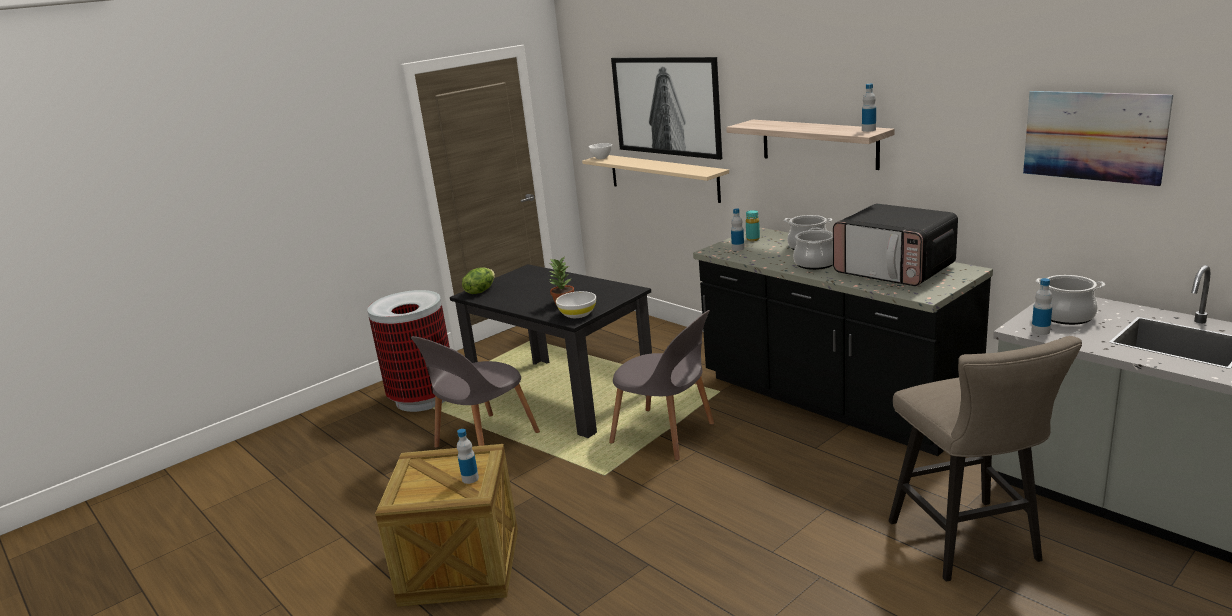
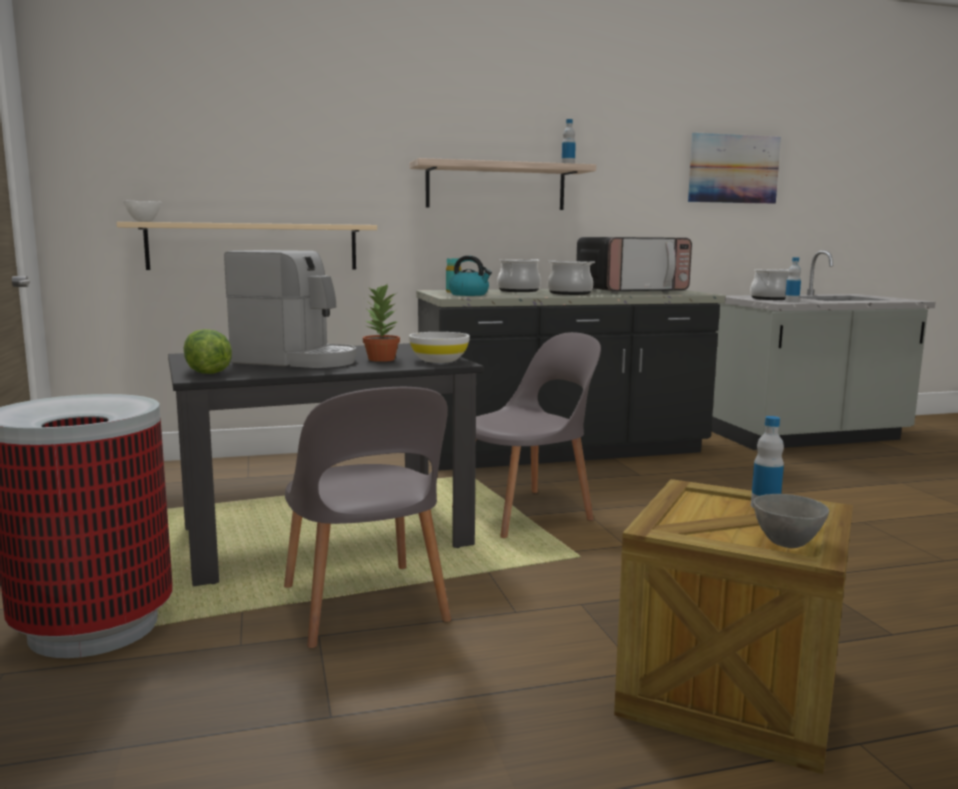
camera: 65 degrees left, 10 degrees down
picture [611,57,722,160] -> none
bottle [731,208,744,251] -> kettle [448,256,492,296]
beige stool [889,336,1082,582] -> none
none -> coffee machine [224,250,356,368]
none -> grey bowl [753,494,829,548]

